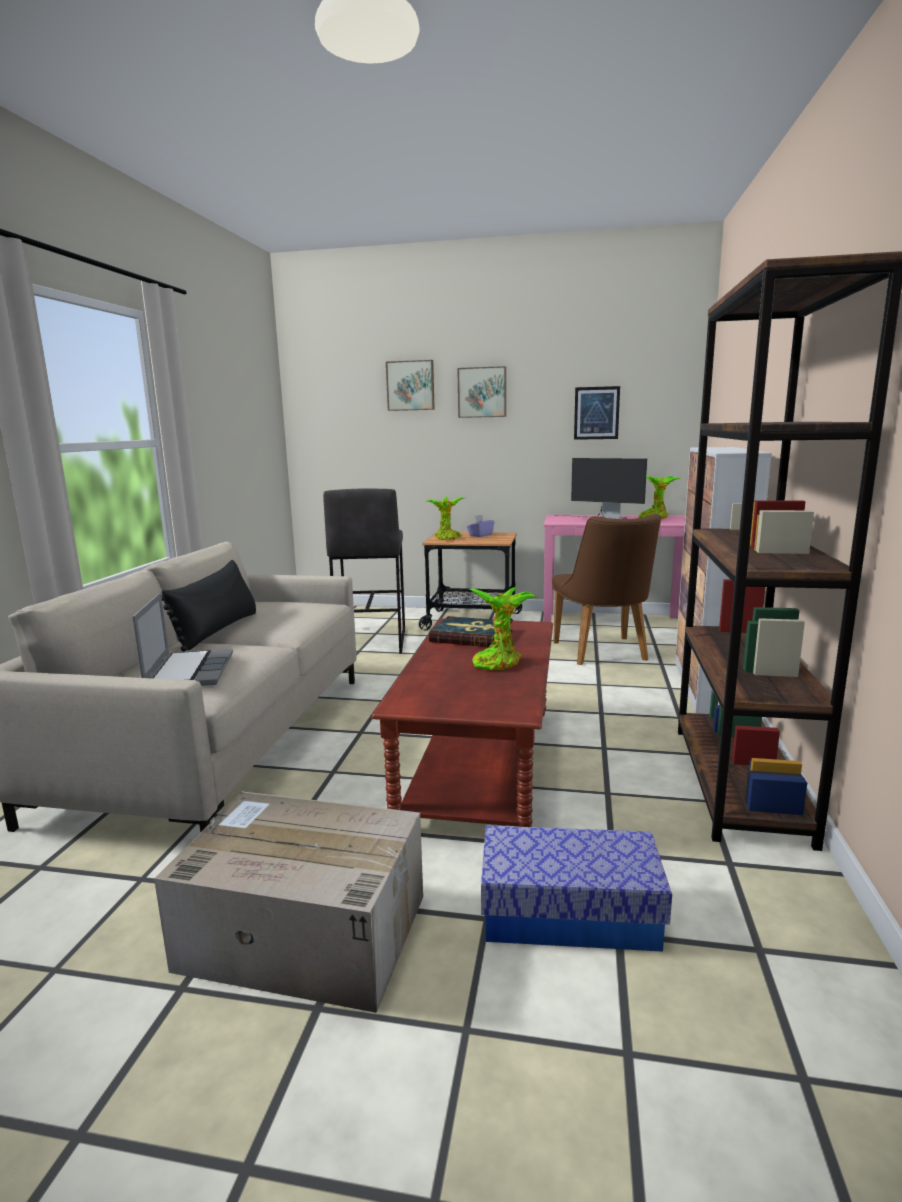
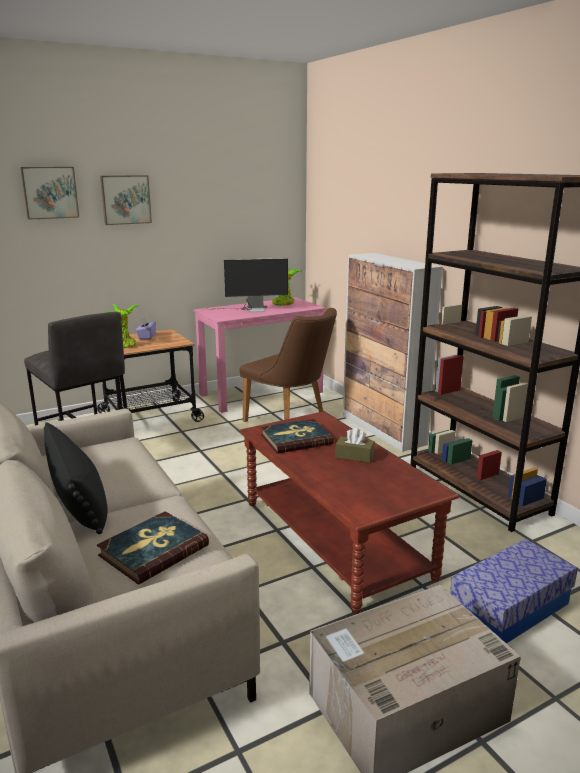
camera: 40 degrees left, 5 degrees up
laptop [132,593,233,686] -> book [97,511,209,585]
potted plant [469,587,537,670] -> brown tissue box [335,428,375,463]
picture [574,386,620,440] -> none

